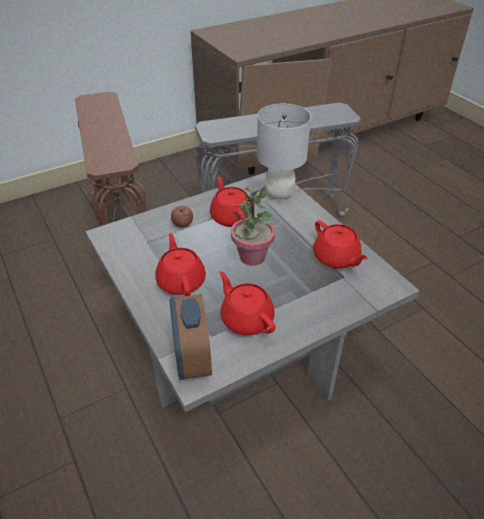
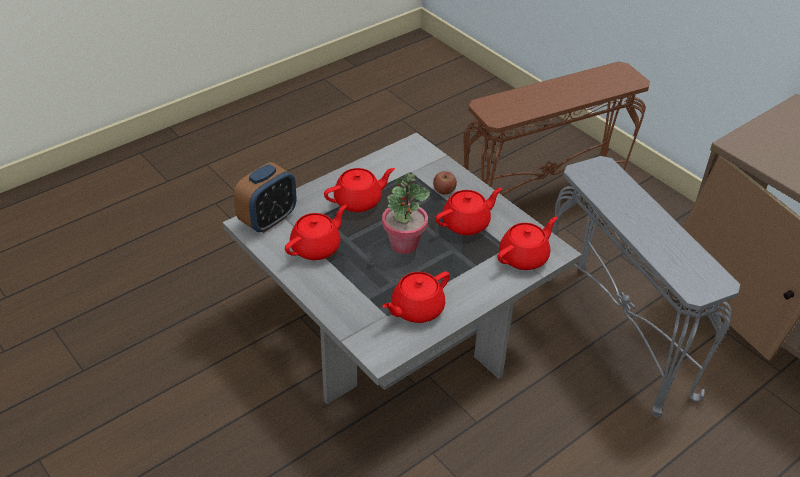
camera: 80 degrees right, 0 degrees up
alarm clock [170,294,212,380] -> alarm clock turned 150 degrees clockwise [234,162,296,233]
grey table lamp [257,104,311,199] -> red teapot [497,217,558,270]

